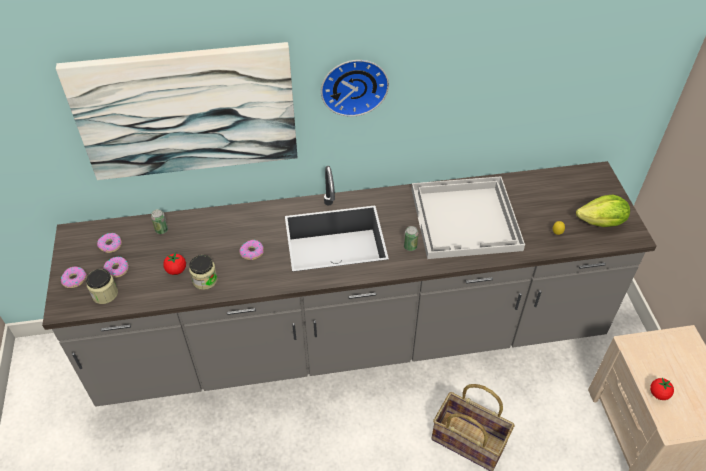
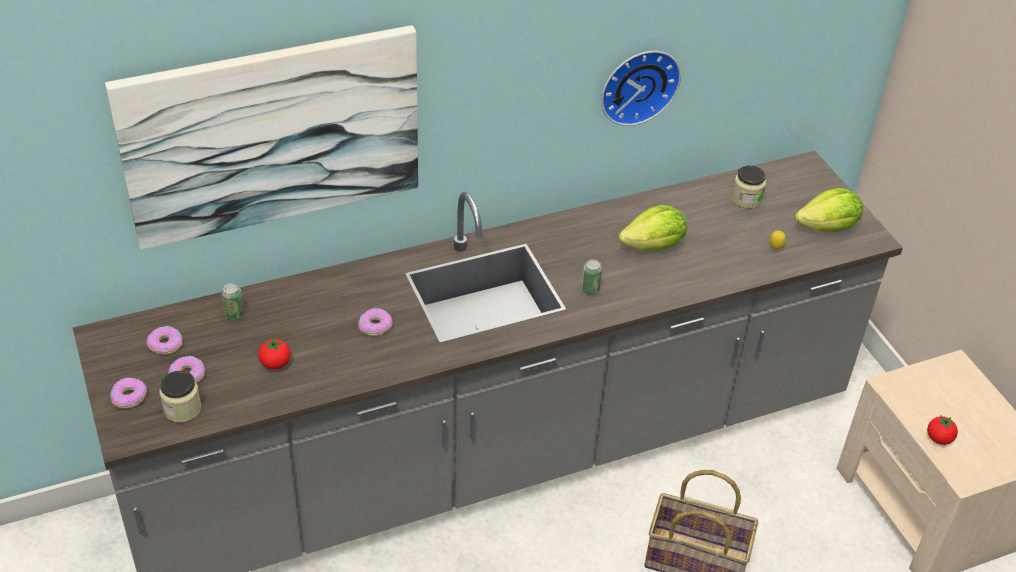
camera: 15 degrees left, 5 degrees down
jar [189,255,218,290] -> jar moved to [731,165,766,209]
wall clock [321,60,389,117] -> wall clock moved to [601,51,681,126]
white tray [411,176,525,259] -> lettuce [618,205,687,251]

